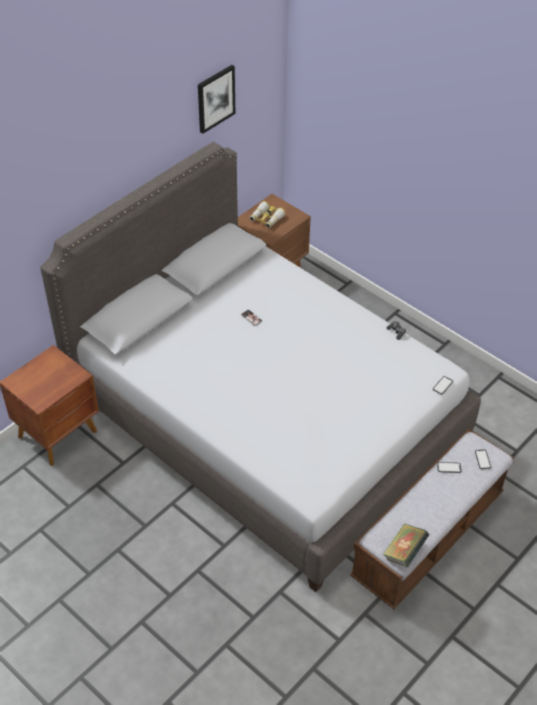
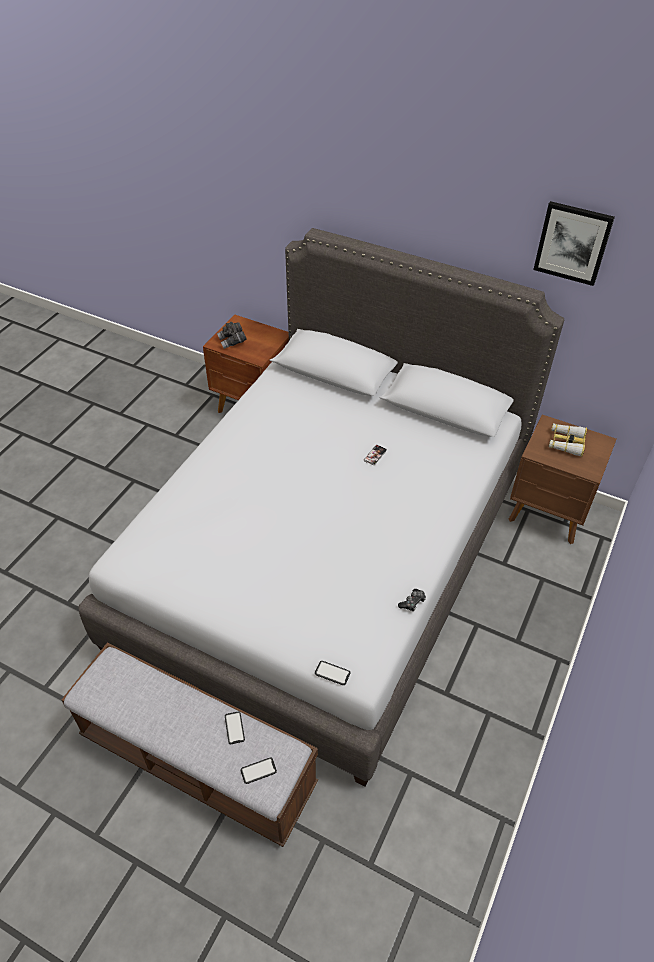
camera: 75 degrees right, 0 degrees up
book [383,523,429,567] -> none
none -> grey binoculars [217,322,247,349]

